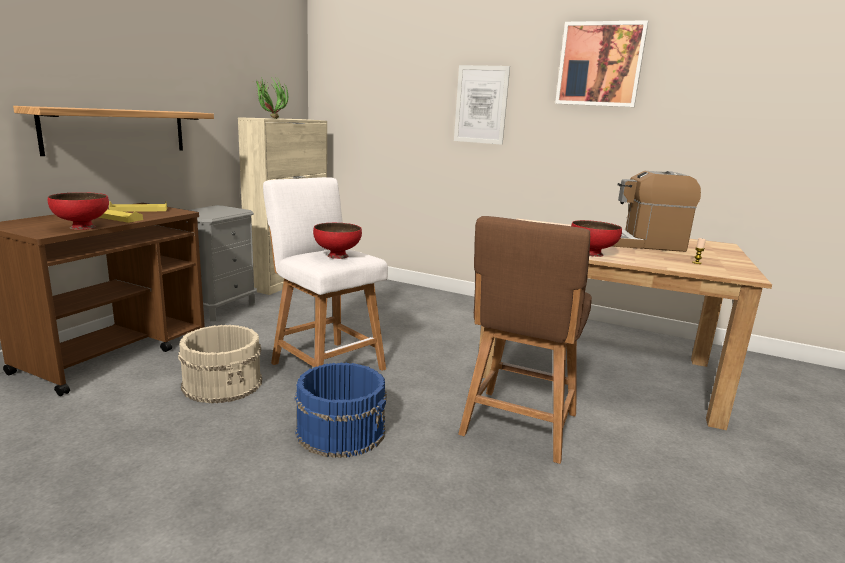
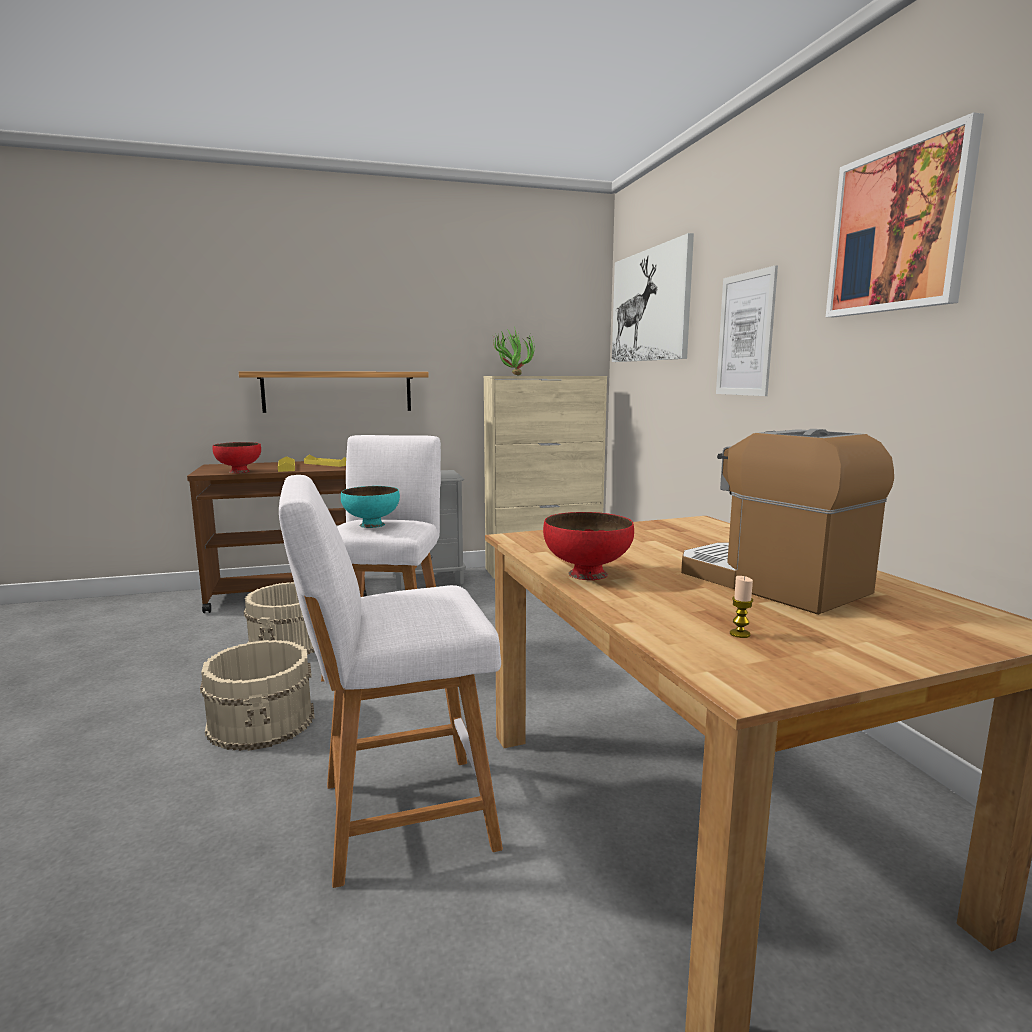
camera: 50 degrees right, 5 degrees down
blue bucket [295,363,387,458] -> beige bucket [200,640,315,751]
red bowl [313,223,362,259] -> turquoise bowl [341,486,400,528]
brown stool [458,216,592,464] -> white stool [279,475,503,888]
none -> picture [612,233,694,362]

